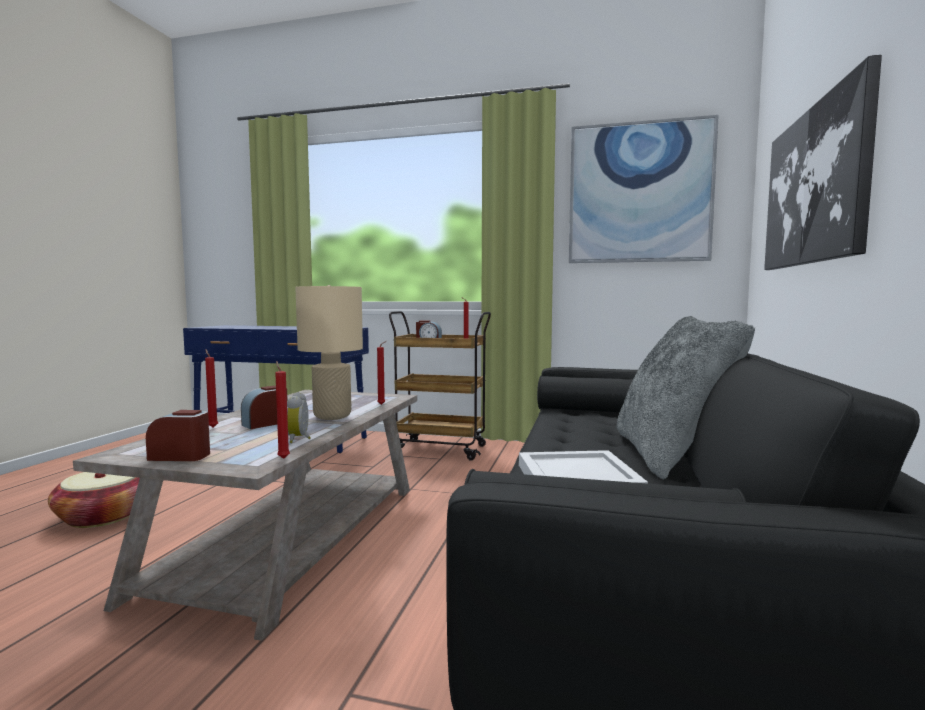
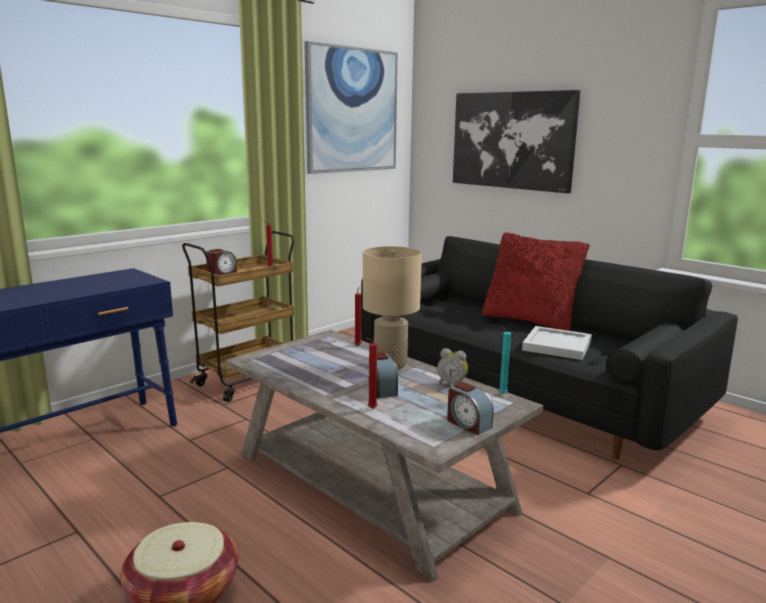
camera: 60 degrees left, 10 degrees up
alarm clock [146,410,210,461] -> alarm clock turned 75 degrees counterclockwise [447,382,494,435]
red candle [275,361,290,459] -> turquoise candle [499,326,511,394]
grey pillow [617,316,755,479] -> red pillow [482,232,590,331]

